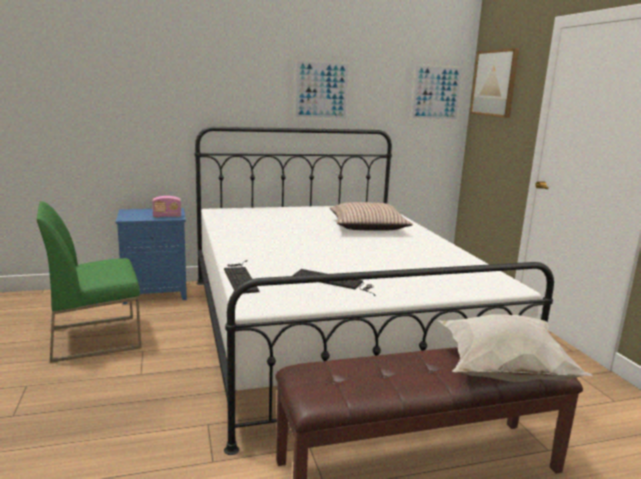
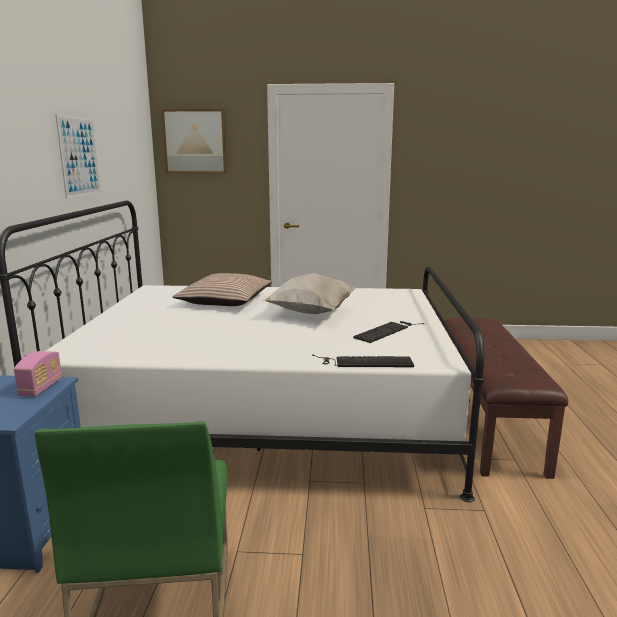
camera: 70 degrees left, 0 degrees up
picture [410,64,464,121] -> none
white pillow [437,314,593,382] -> white pillow moved to [262,273,355,314]

